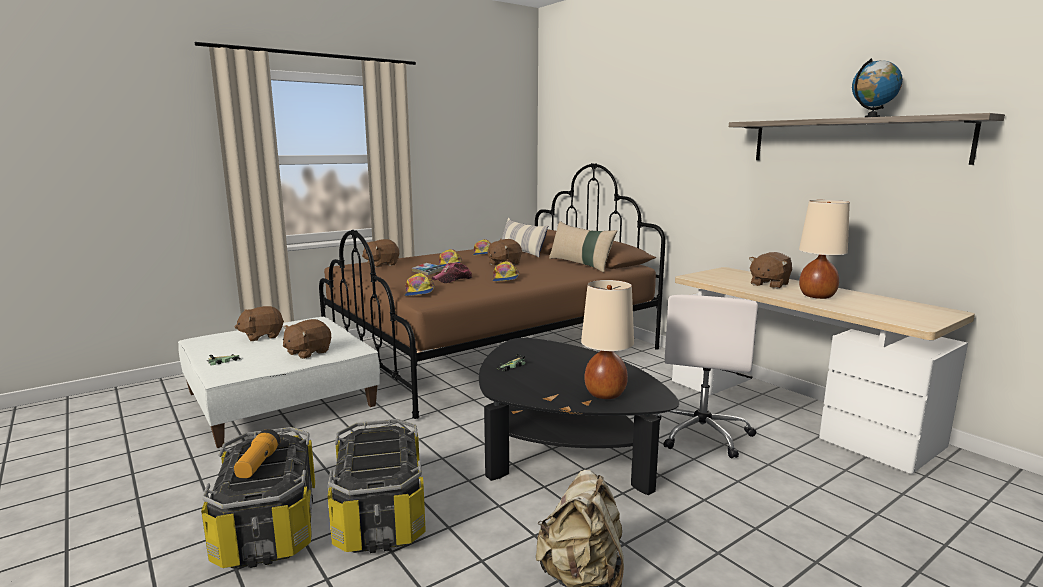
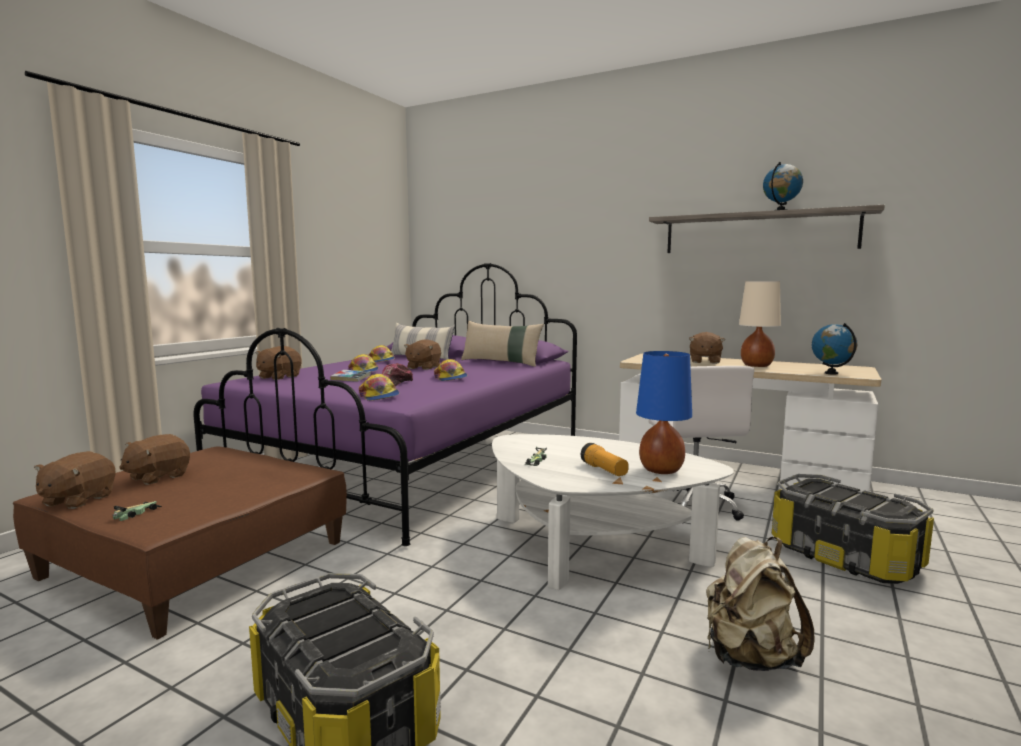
camera: 25 degrees left, 5 degrees down
white ottoman [178,317,380,448] -> brown ottoman [13,446,347,640]
flashlight [234,429,280,478] -> flashlight moved to [581,443,629,476]
brown plush toy [283,319,331,359] -> brown plush toy moved to [34,451,116,509]
brown bed [319,163,666,419] -> purple bed [193,263,577,546]
storage box [328,419,426,553] -> storage box moved to [772,474,934,584]
black coffee table [479,338,679,495] -> white coffee table [492,434,734,590]
beige table lamp [581,280,634,399] -> blue table lamp [636,351,692,474]
none -> globe [812,323,857,375]

